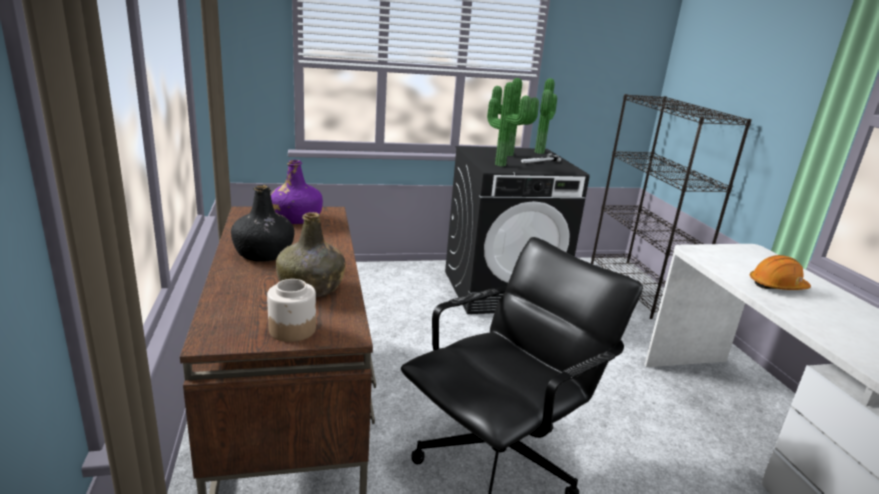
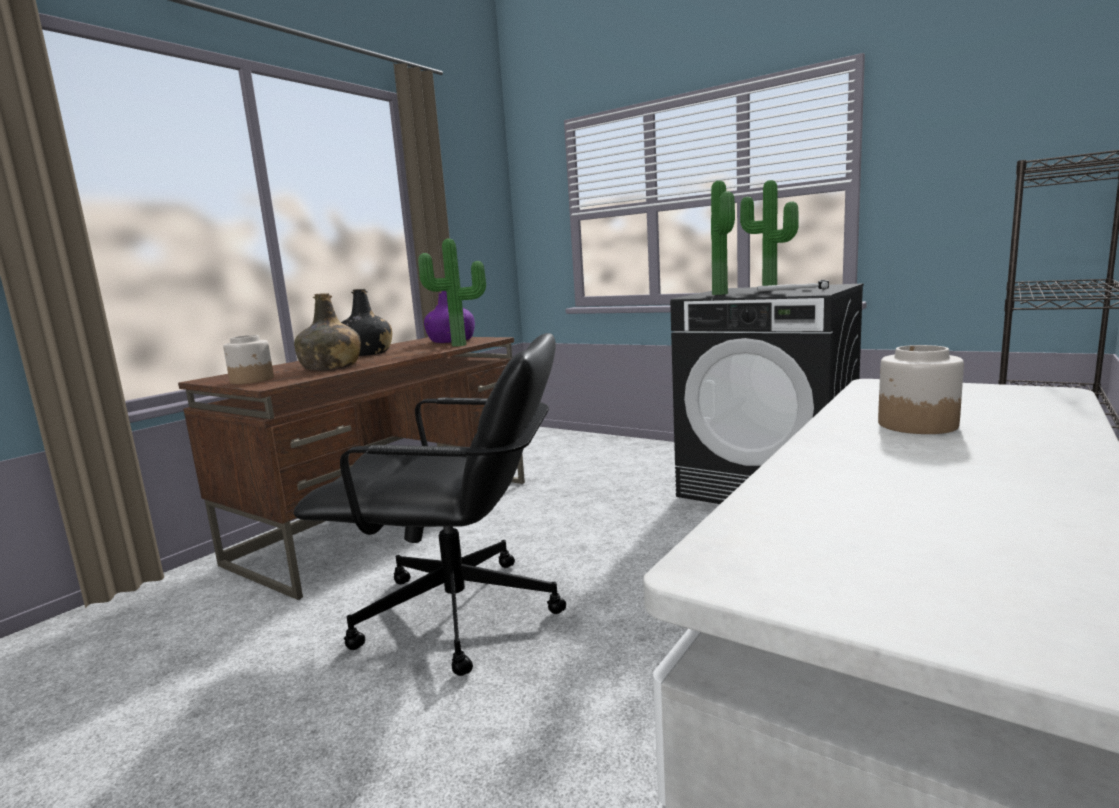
camera: 50 degrees right, 10 degrees down
potted plant [535,78,557,154] -> potted plant moved to [418,239,486,347]
orange hard hat [750,255,811,290] -> jar [878,345,964,434]

